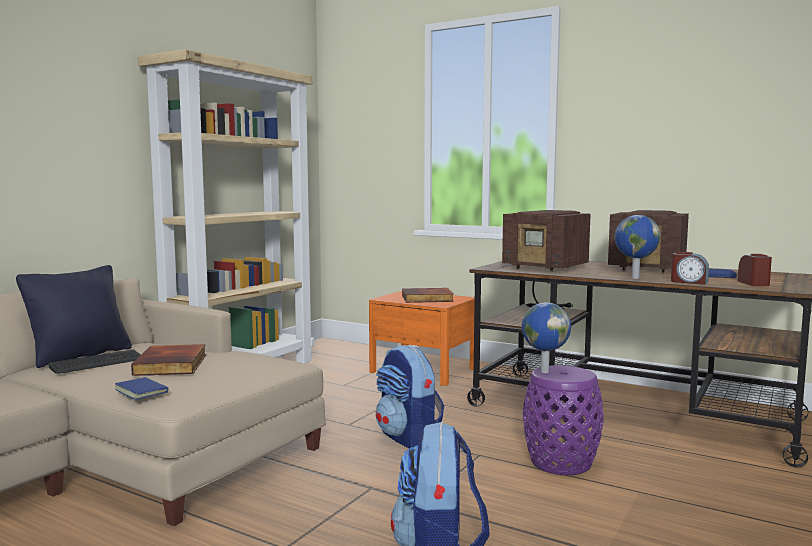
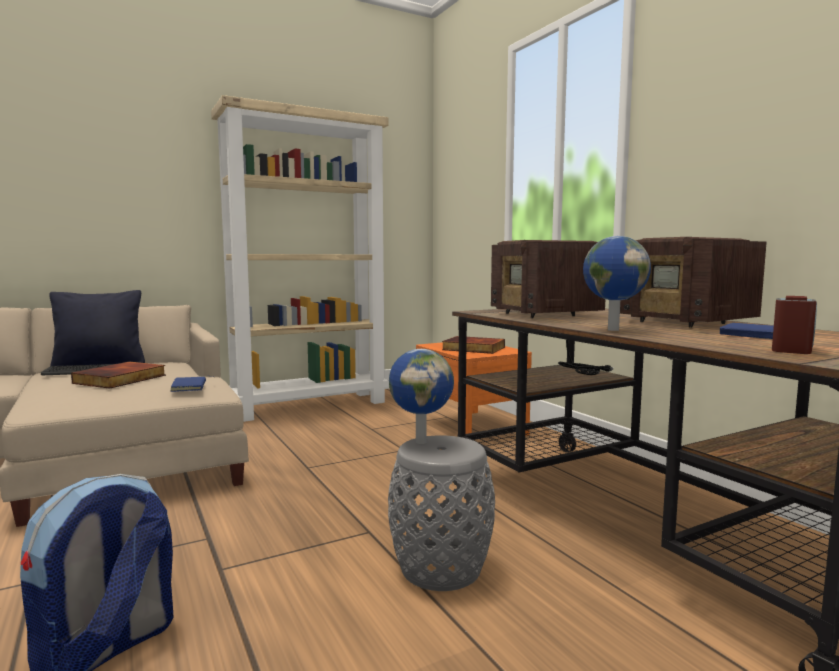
camera: 30 degrees right, 0 degrees up
blue book [115,375,168,400] -> blue book moved to [170,376,213,392]
backpack [376,345,444,448] -> none
purple stool [523,365,604,475] -> grey stool [388,435,495,591]
alarm clock [671,252,709,285] -> none

